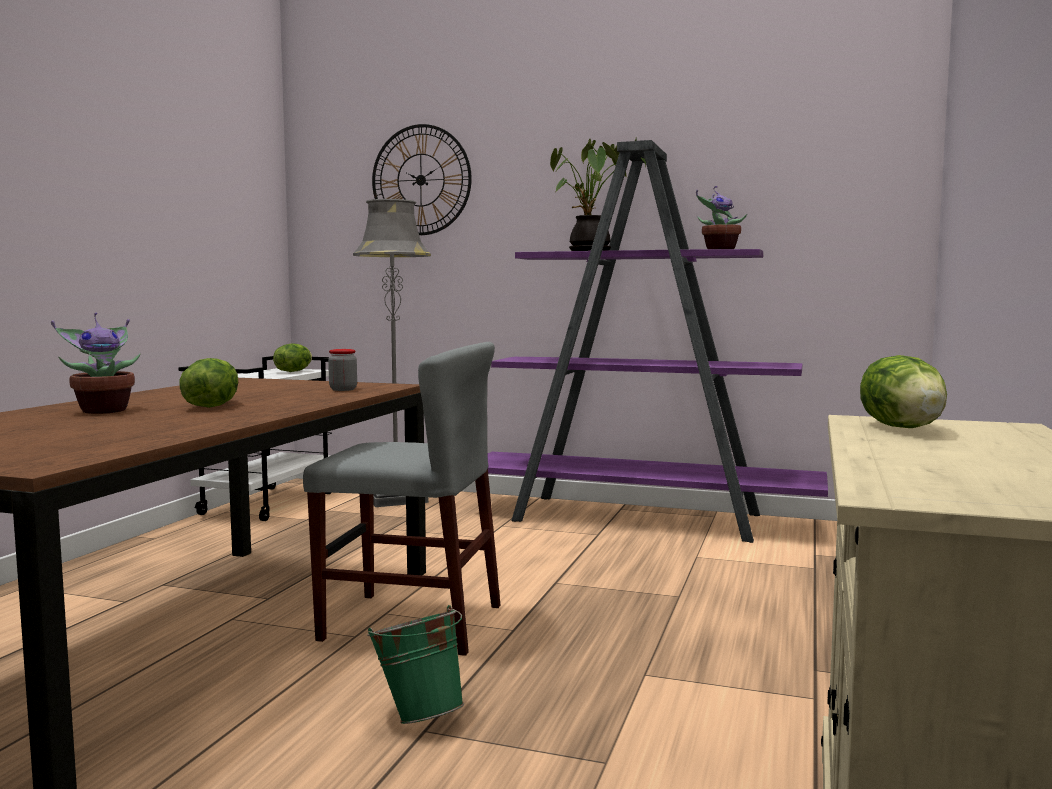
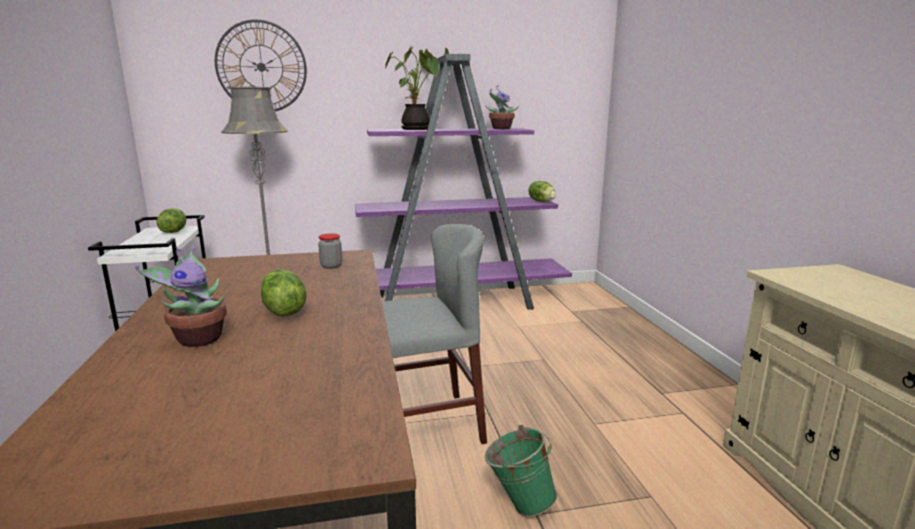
camera: 30 degrees left, 10 degrees up
lettuce [860,355,947,428] -> lettuce moved to [529,181,556,202]

